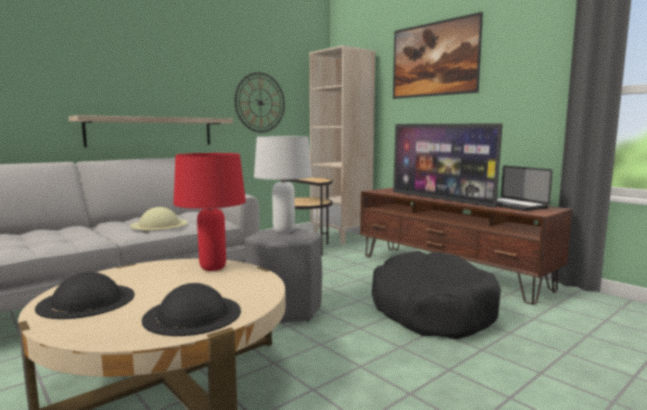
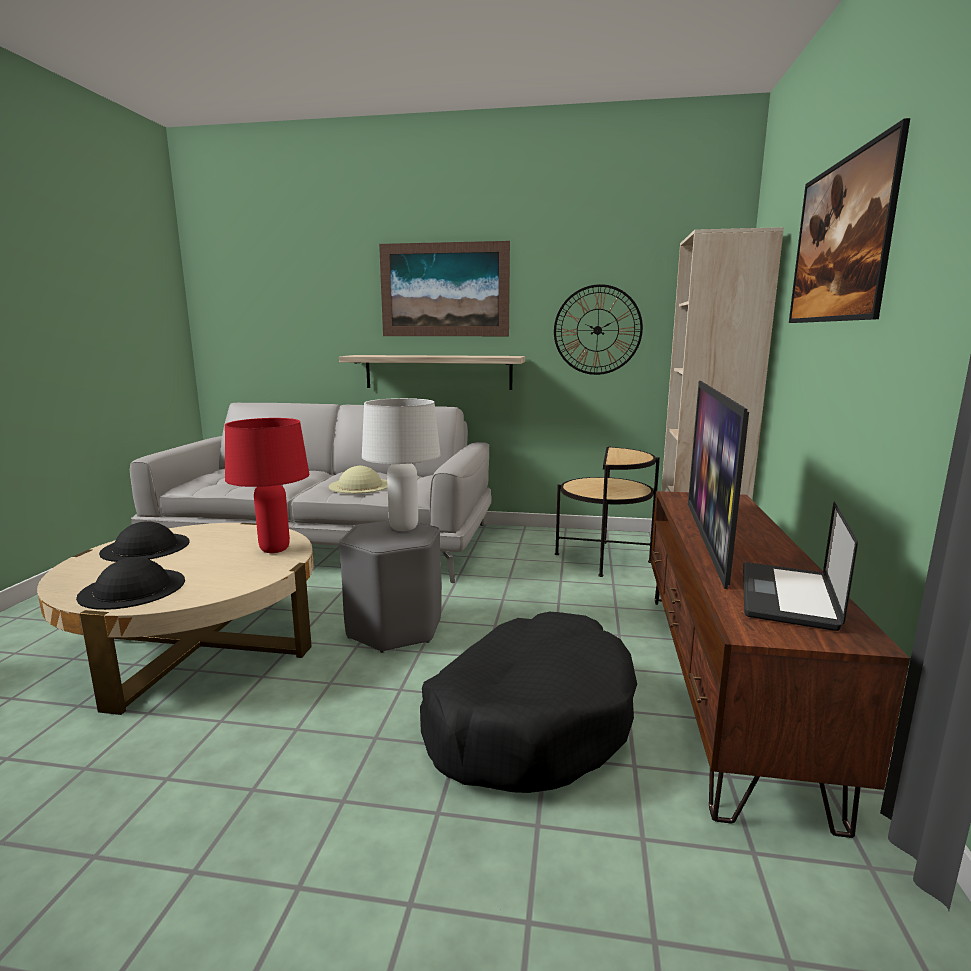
camera: 50 degrees right, 5 degrees up
none -> picture [379,241,510,336]

